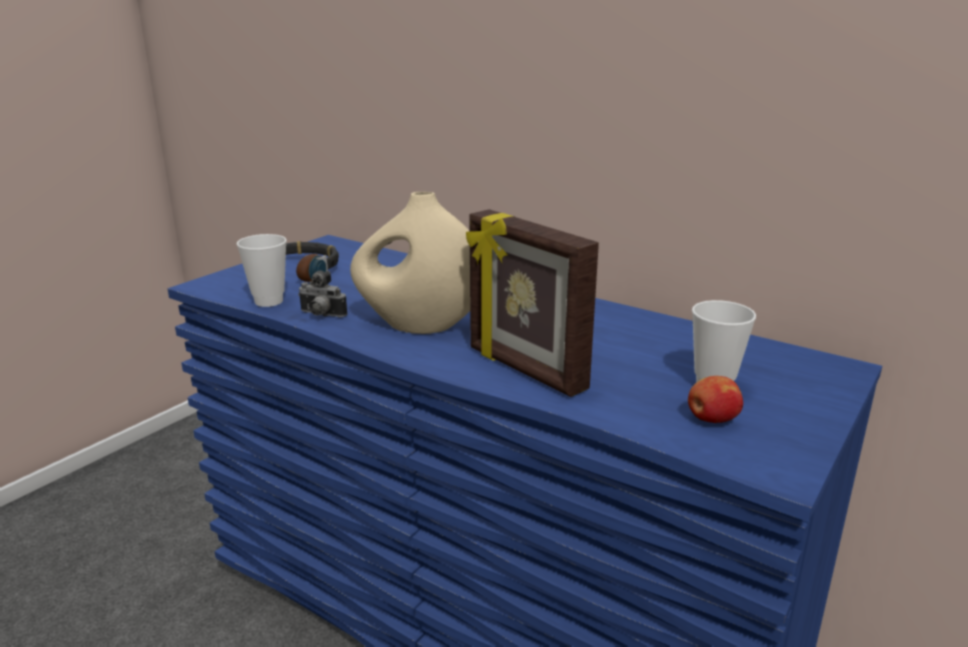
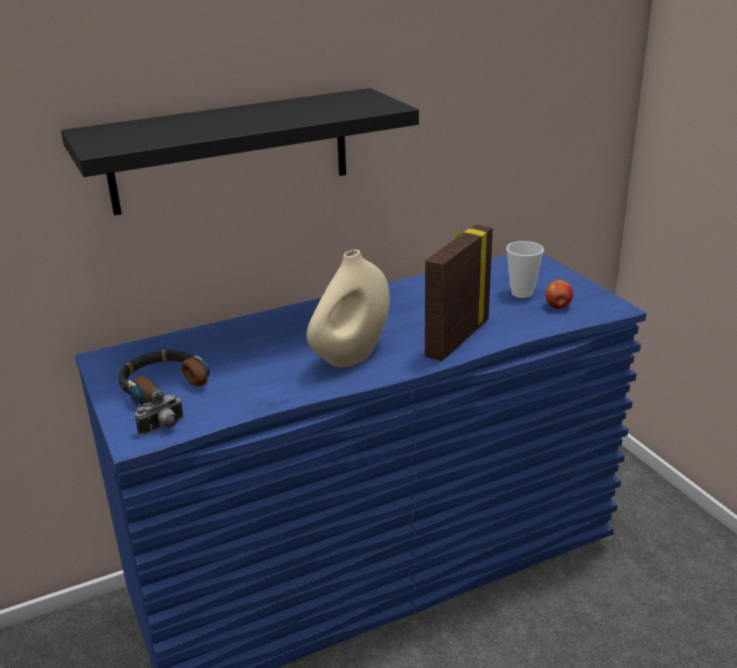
camera: 60 degrees left, 5 degrees up
cup [237,234,287,307] -> none
camera [298,271,347,318] -> camera moved to [135,386,183,435]
picture frame [466,209,599,397] -> picture frame turned 135 degrees clockwise [425,225,493,361]
none -> black shelf [61,88,419,216]

